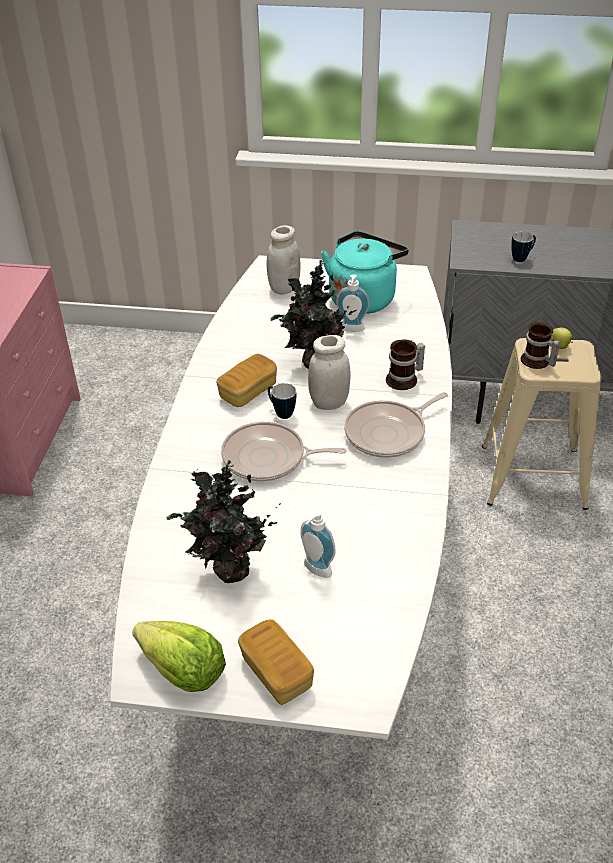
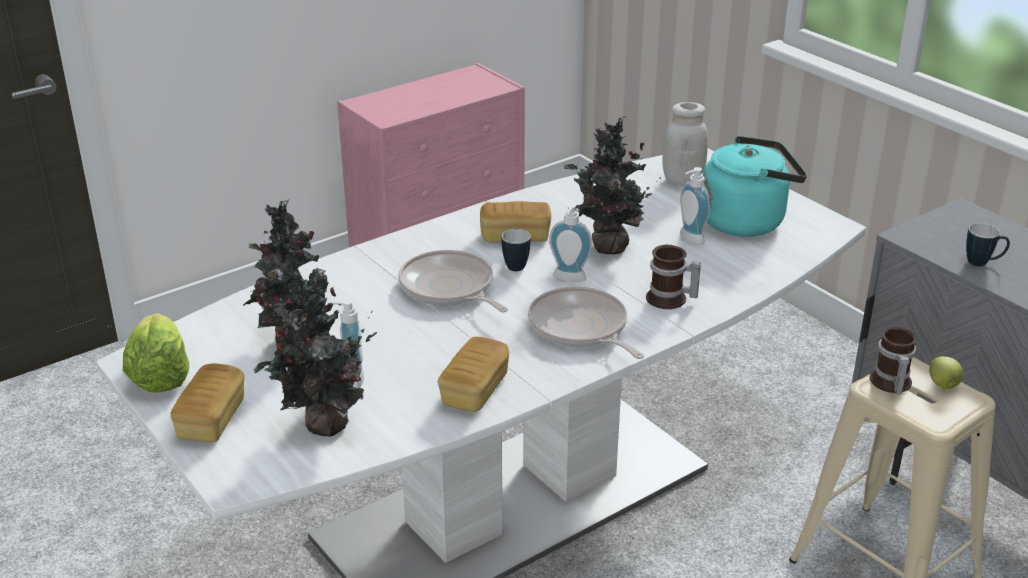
camera: 45 degrees right, 10 degrees down
white jar [308,335,351,410] -> soap dispenser [549,204,592,282]
frying pan [344,392,448,458] -> frying pan turned 45 degrees clockwise [528,287,644,359]
none -> potted plant [254,268,377,437]
none -> bread [438,337,509,412]

